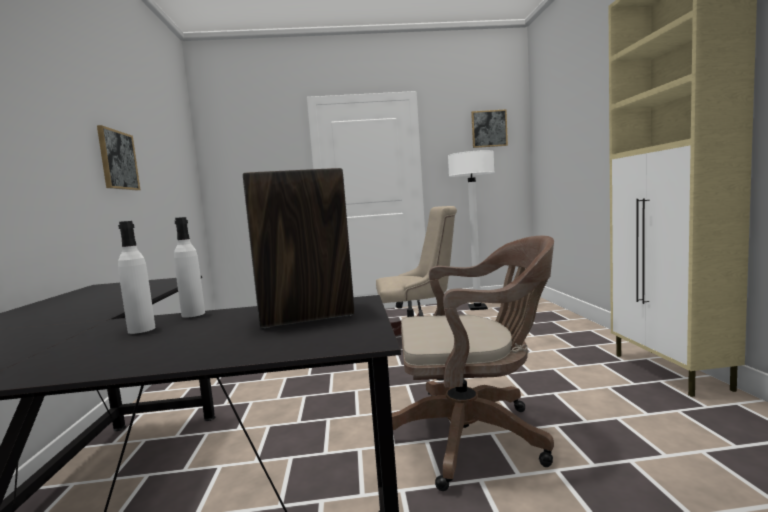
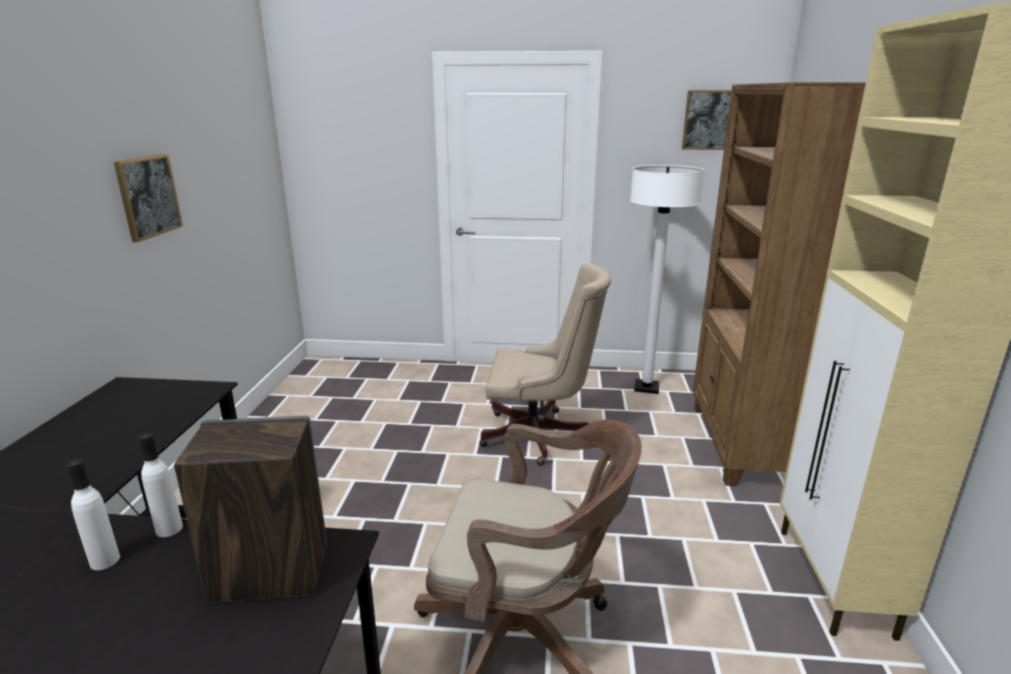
camera: 10 degrees right, 15 degrees up
none -> brown bookcase [693,82,866,486]

